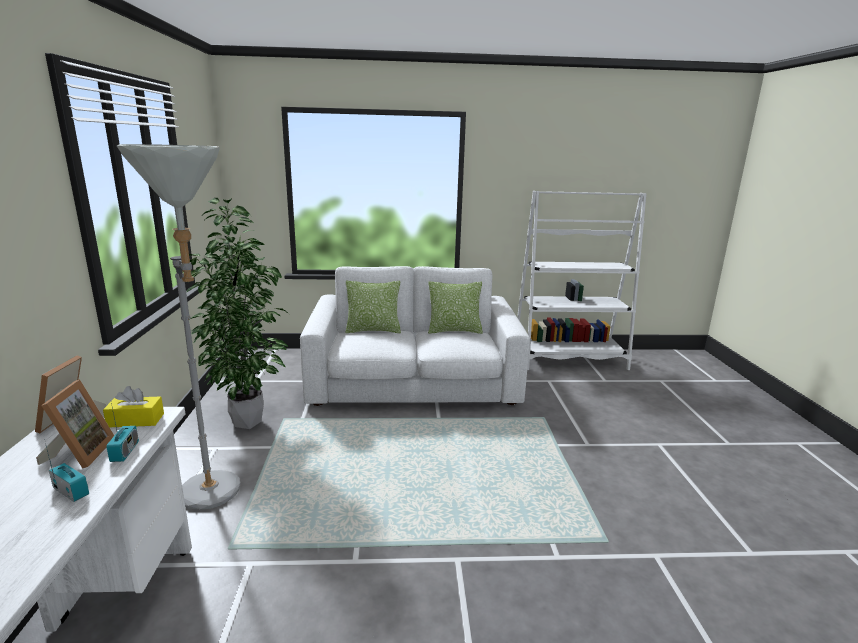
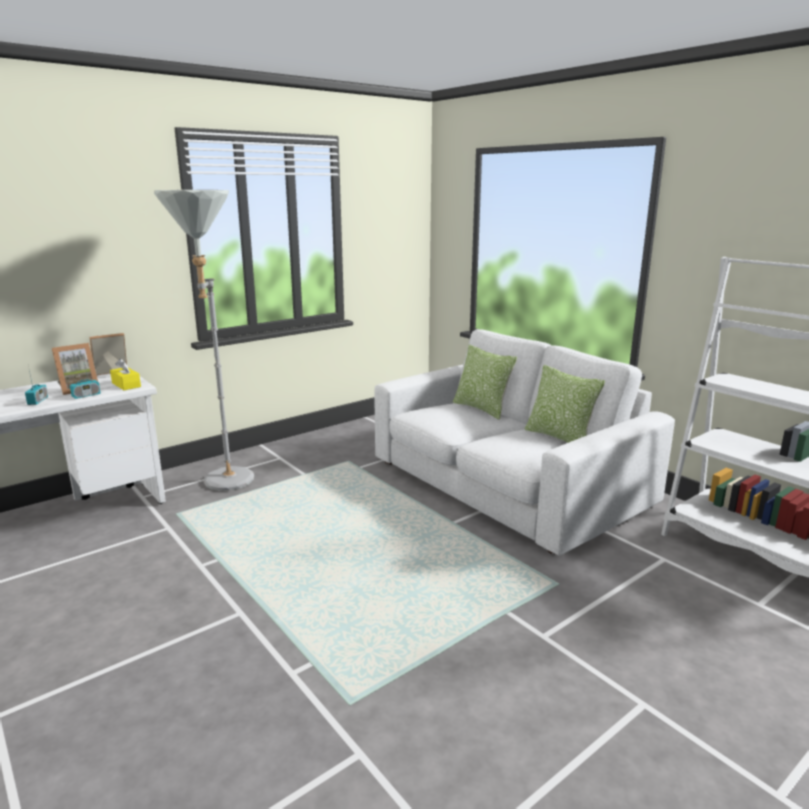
camera: 55 degrees right, 0 degrees up
potted plant [186,198,289,429] -> none

